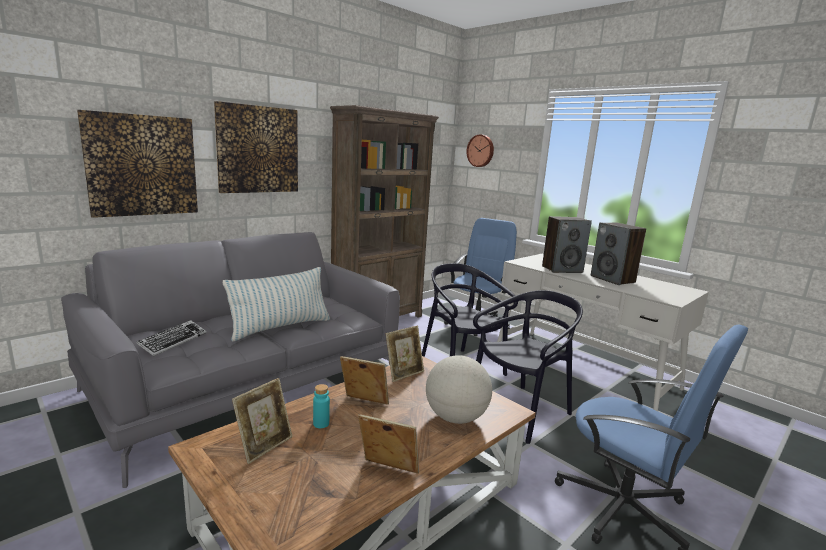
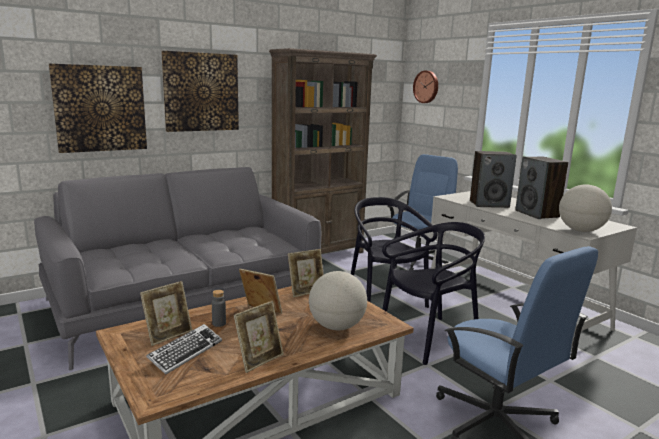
camera: 10 degrees right, 0 degrees up
keyboard [136,320,206,356] -> keyboard moved to [146,324,222,375]
pillow [223,267,330,342] -> none
turquoise bottle [313,384,330,428] -> grey bottle [212,290,226,327]
picture frame [358,414,419,473] -> picture frame turned 105 degrees clockwise [234,301,284,373]
none -> globe [559,184,612,232]

